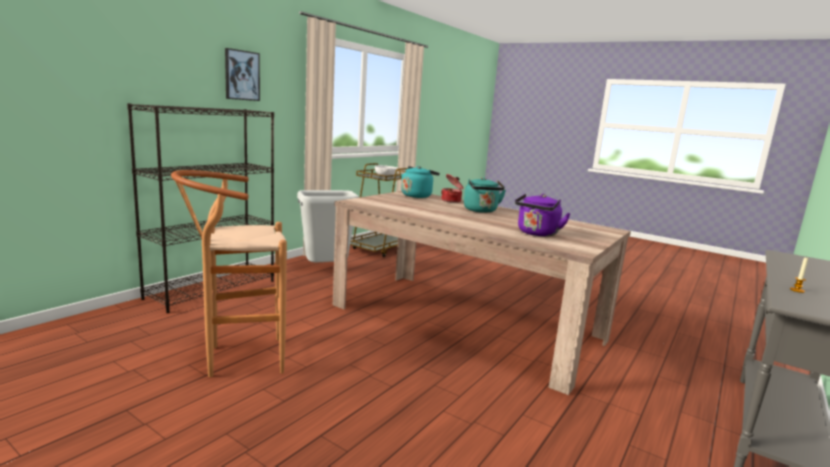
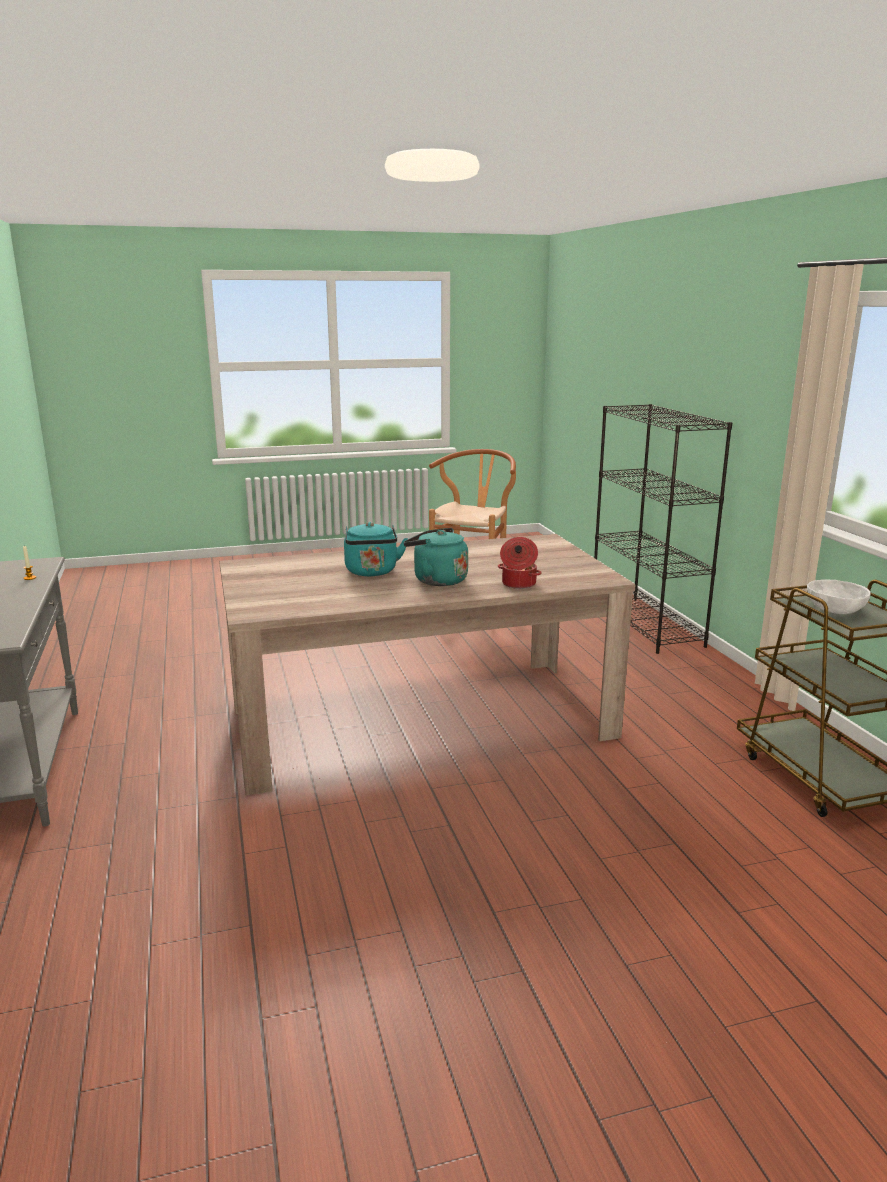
camera: 130 degrees right, 5 degrees up
picture [225,48,260,101] -> none
grey trash can [297,190,359,262] -> none
turquoise kettle [401,166,440,198] -> turquoise kettle moved to [344,522,408,576]
purple kettle [515,194,571,237] -> none

